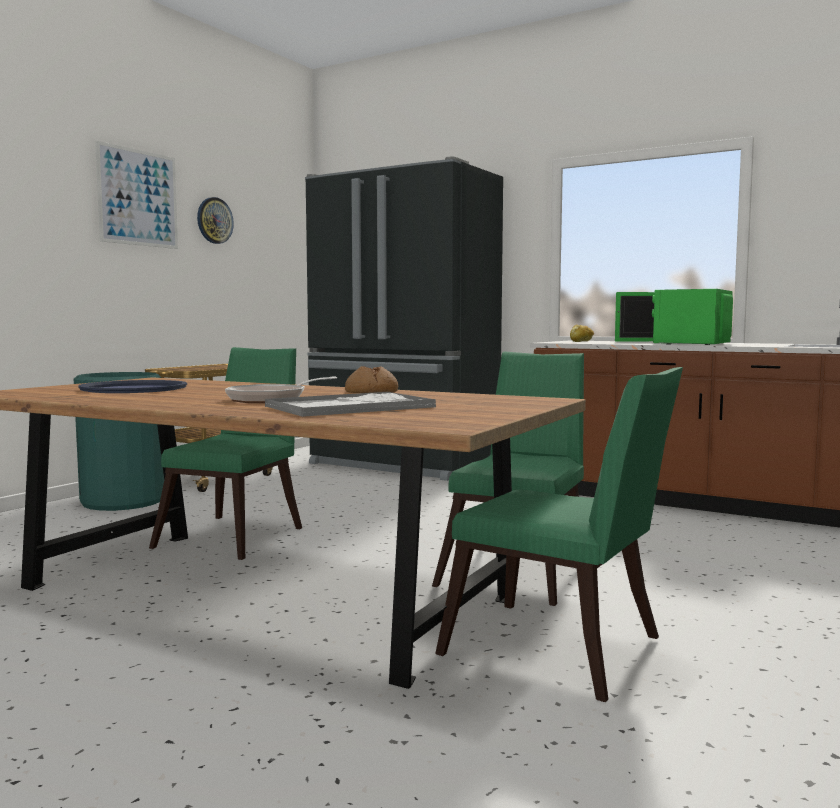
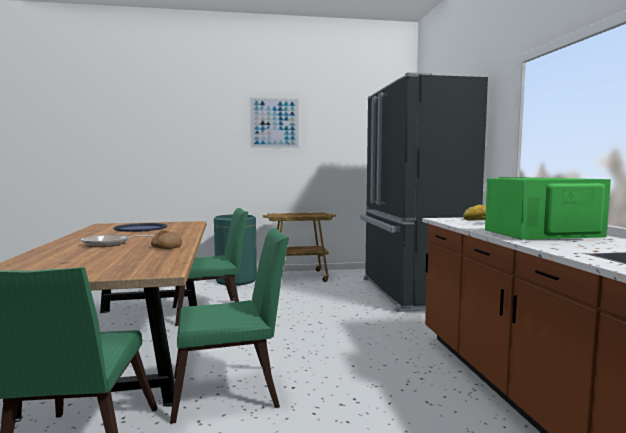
camera: 50 degrees right, 0 degrees up
wall clock [197,197,234,244] -> none
tray [265,392,436,417] -> none

